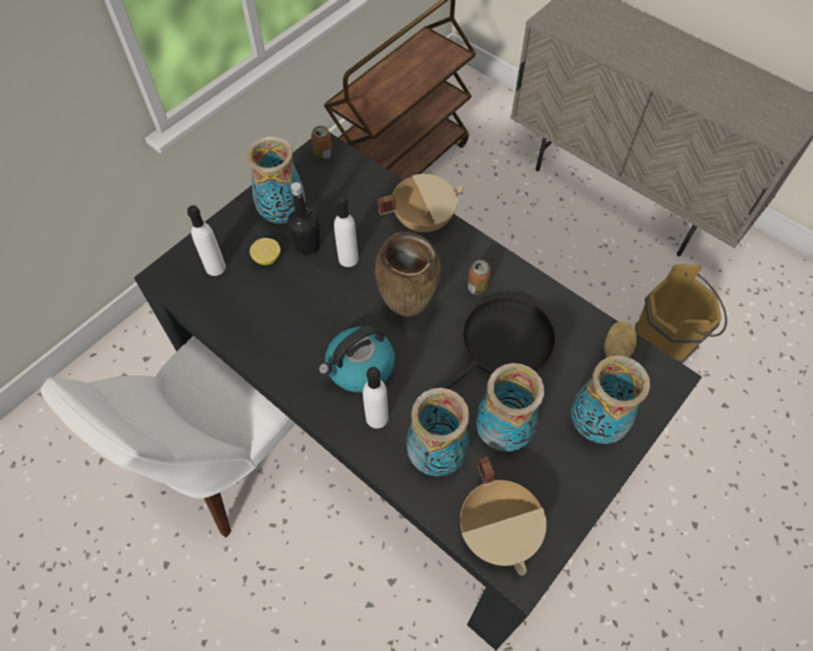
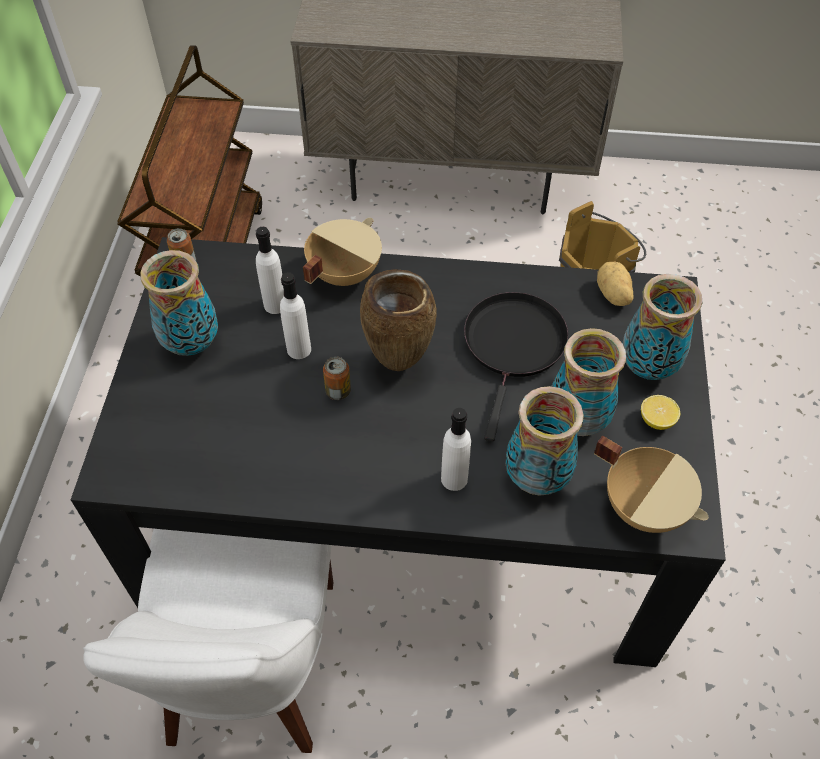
camera: 35 degrees left, 5 degrees down
white bottle [187,205,226,276] -> white bottle moved to [256,227,284,314]
lemon [250,238,281,265] -> lemon moved to [641,395,680,430]
black bottle [287,182,320,255] -> none
kettle [318,325,395,393] -> none
can [467,260,491,295] -> can moved to [323,357,351,400]

